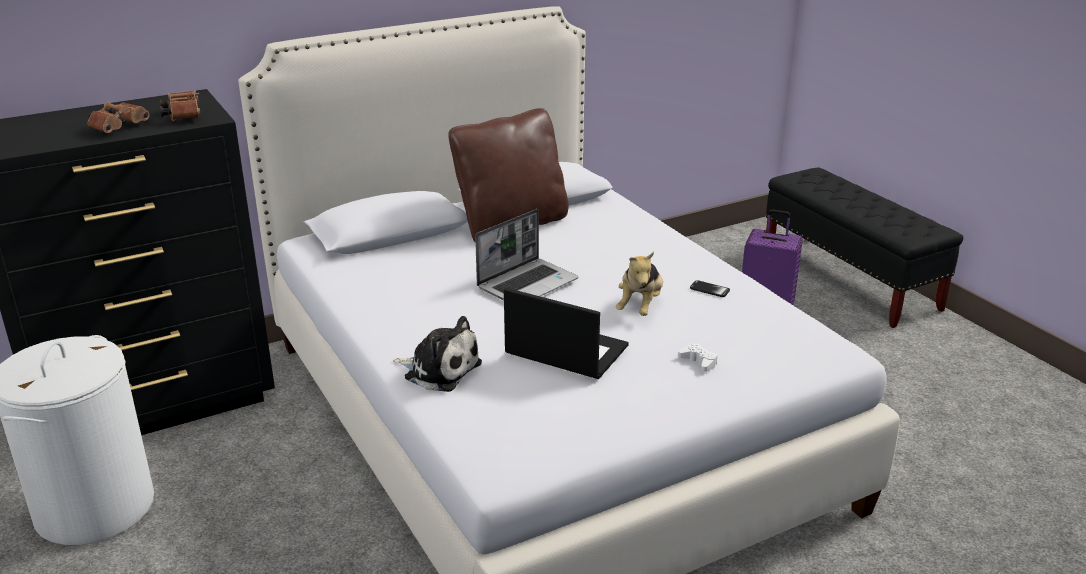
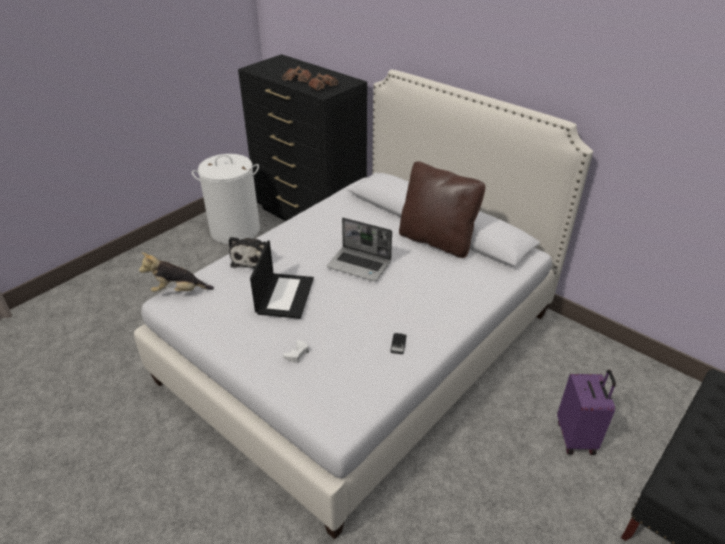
camera: 70 degrees right, 10 degrees up
plush toy [616,252,663,316] -> plush toy moved to [139,252,214,292]

